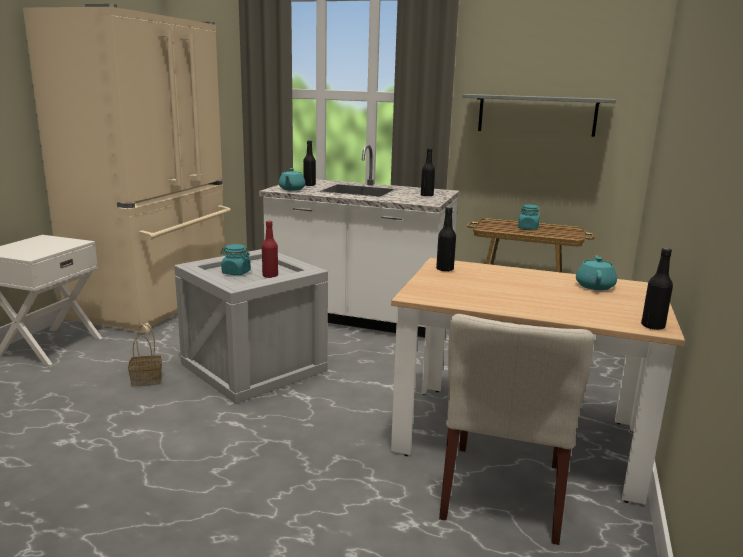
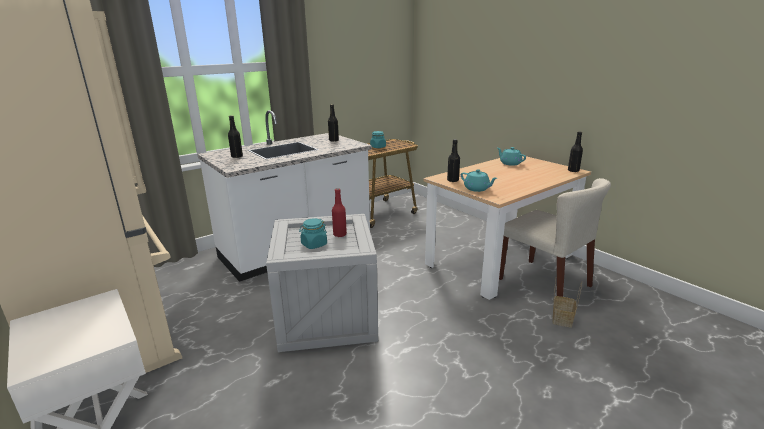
camera: 55 degrees left, 5 degrees up
basket [128,324,162,387] -> basket moved to [552,279,582,328]
turquoise teapot [279,168,305,190] -> turquoise teapot moved to [461,169,498,192]
grey shelf [462,94,616,137] -> none

